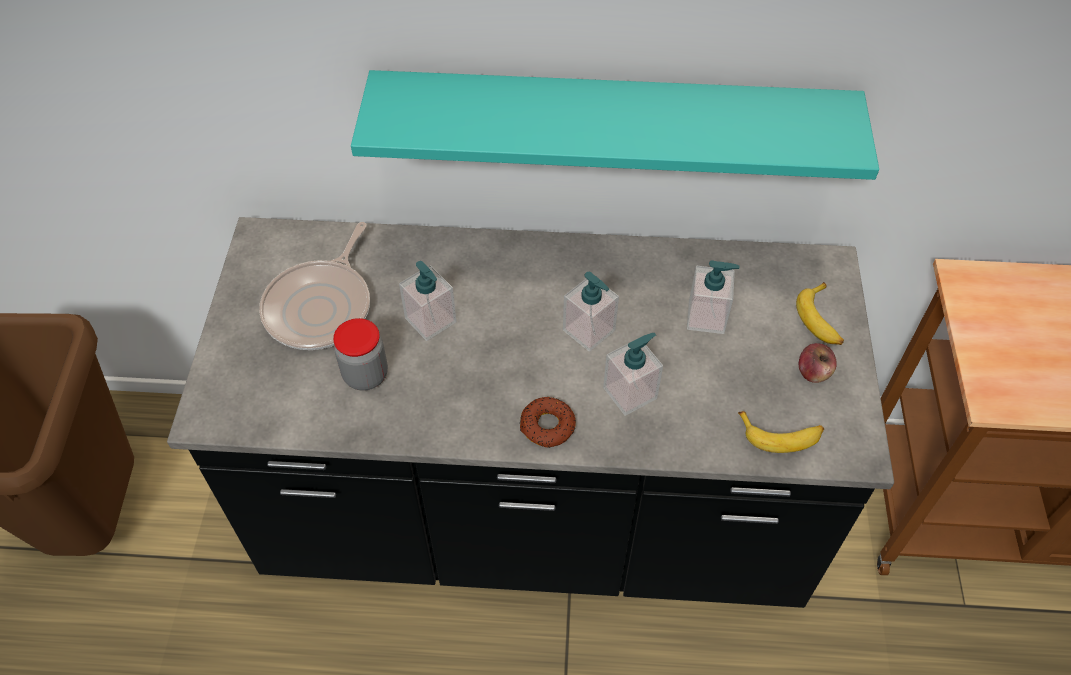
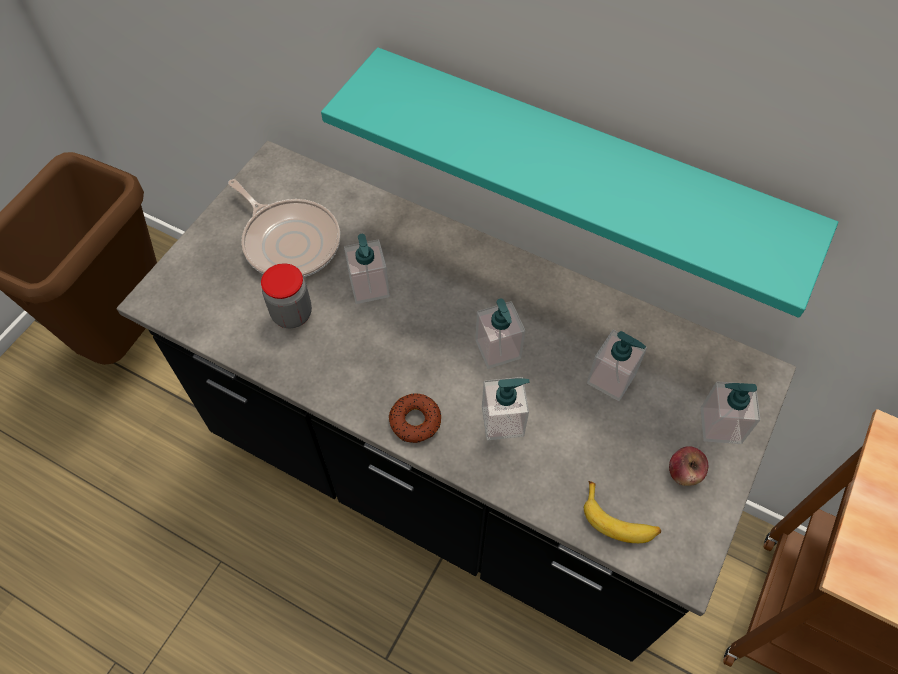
camera: 25 degrees right, 5 degrees up
frying pan [259,222,370,350] -> frying pan turned 90 degrees counterclockwise [228,179,340,278]
banana [796,282,844,345] -> soap dispenser [701,381,760,444]

